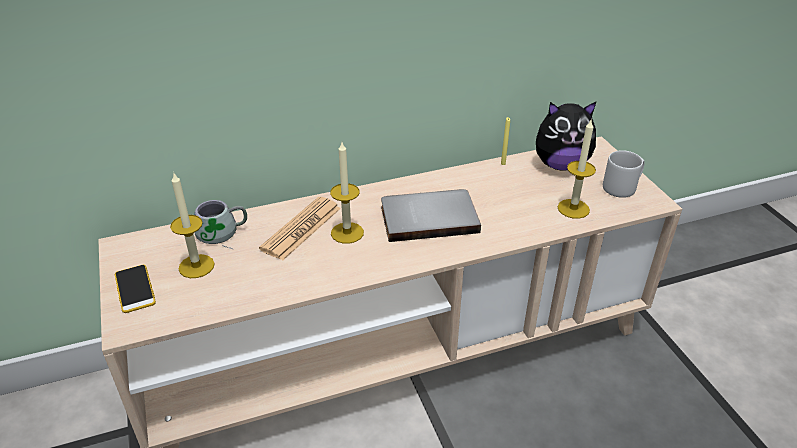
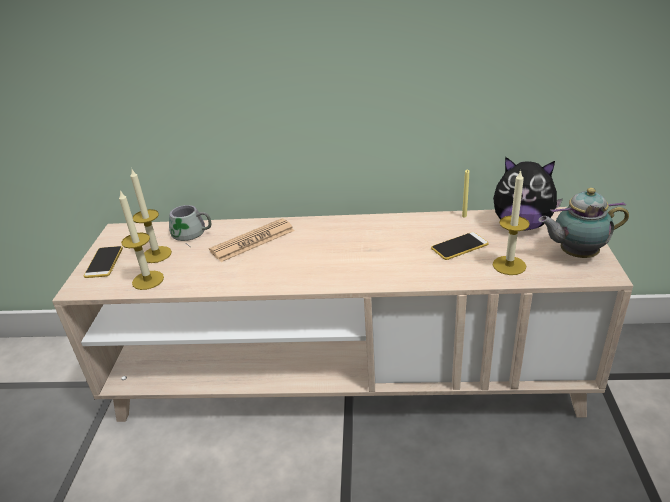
camera: 25 degrees right, 5 degrees down
candle [330,142,364,244] -> candle moved to [119,190,164,290]
grey book [381,189,481,242] -> none
grey mug [603,150,645,198] -> teapot [538,188,629,258]
none -> phone [431,232,489,260]

